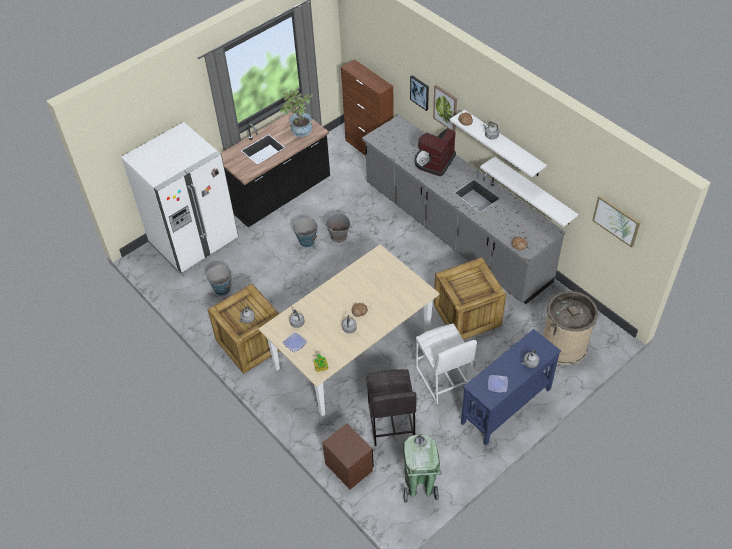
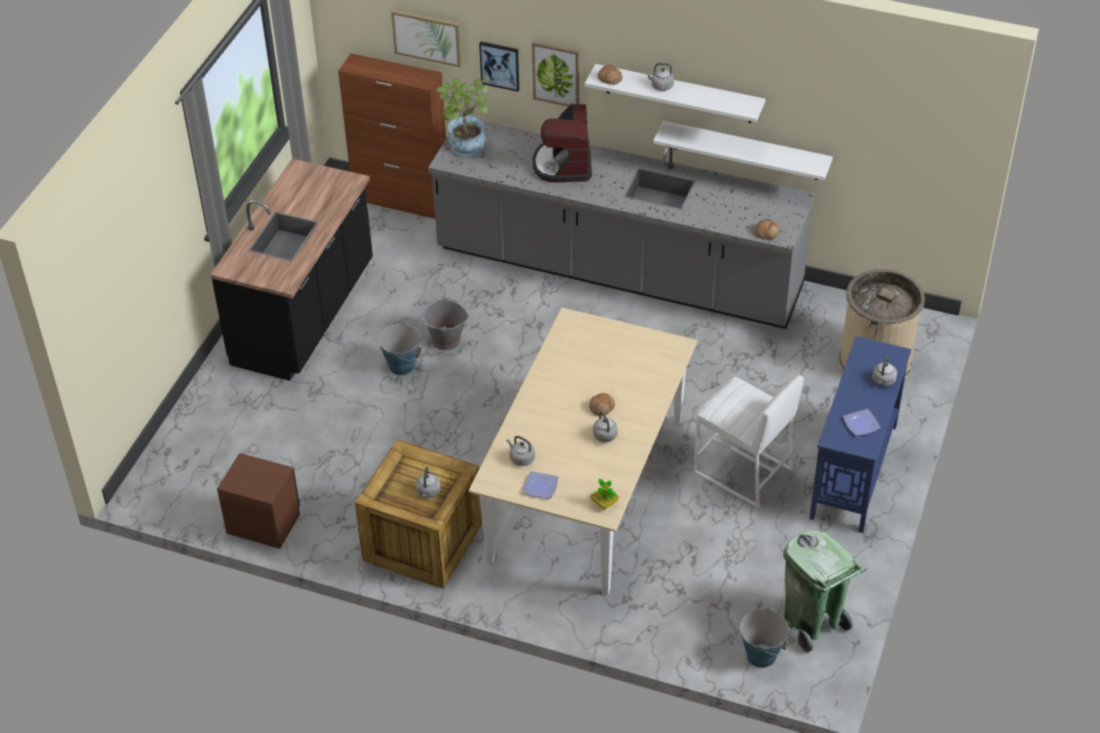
camera: 30 degrees left, 5 degrees down
white fridge [121,122,239,276] -> none
bucket [206,265,233,296] -> bucket moved to [740,608,789,668]
potted plant [279,90,313,137] -> potted plant moved to [437,77,489,156]
brown nightstand [322,423,374,489] -> brown nightstand moved to [217,453,300,549]
grey stool [366,369,416,446] -> none
crate [434,257,506,340] -> none
picture [592,195,641,248] -> picture moved to [391,10,462,67]

